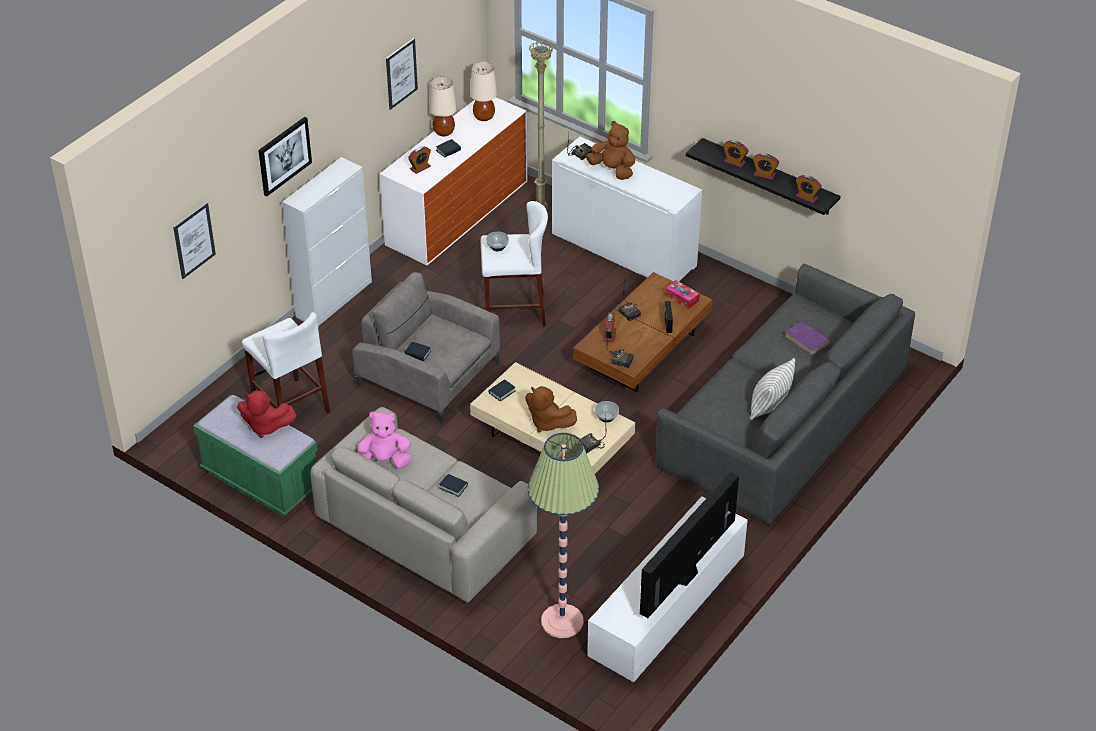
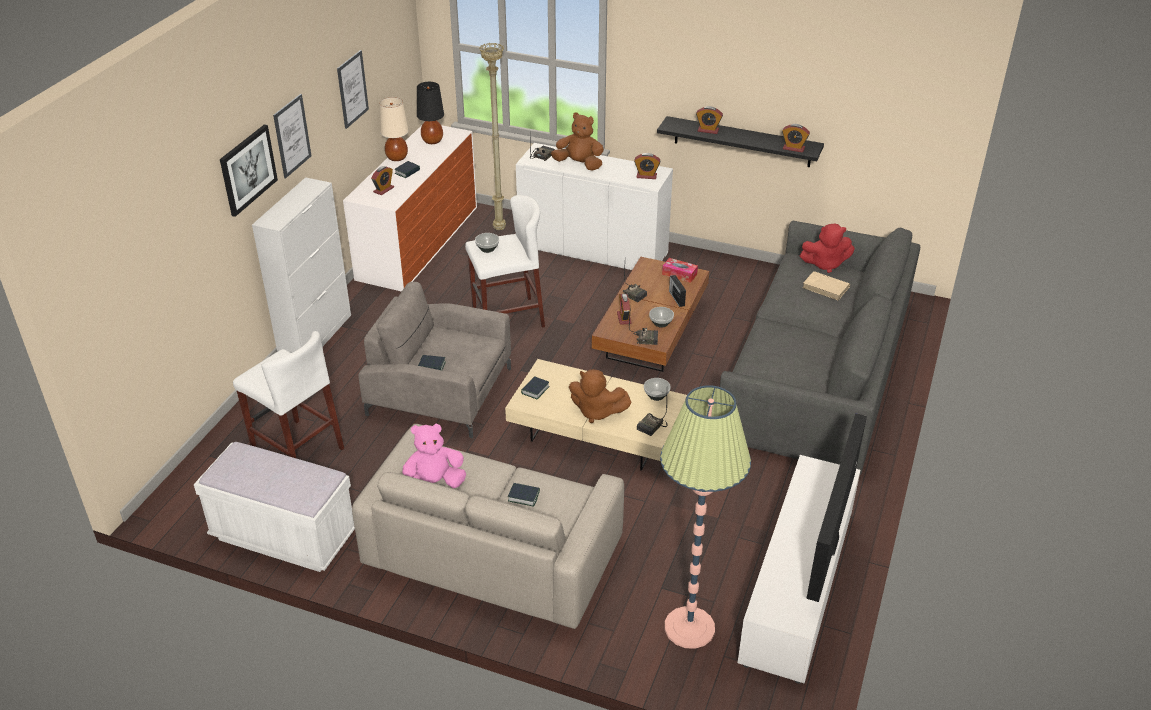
camera: 15 degrees left, 5 degrees down
picture [173,202,216,279] -> picture moved to [273,94,312,178]
green bench [193,395,317,516] -> white bench [194,442,355,572]
red plush toy [237,391,297,438] -> red plush toy moved to [800,224,855,273]
beige table lamp [470,62,497,121] -> black table lamp [417,82,444,144]
pillow [750,358,795,420] -> none
alarm clock [753,153,779,180] -> alarm clock moved to [634,153,660,179]
purple book [785,321,831,355] -> beige book [803,271,850,301]
none -> bowl [649,307,674,328]

